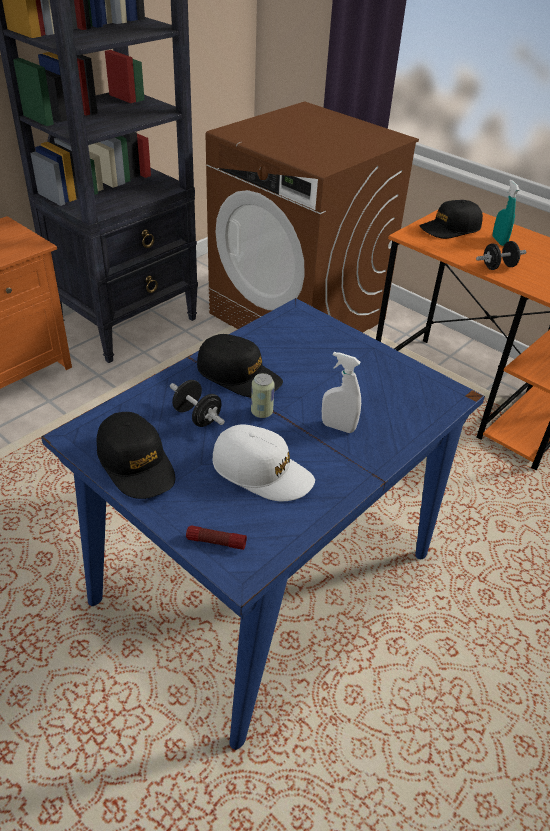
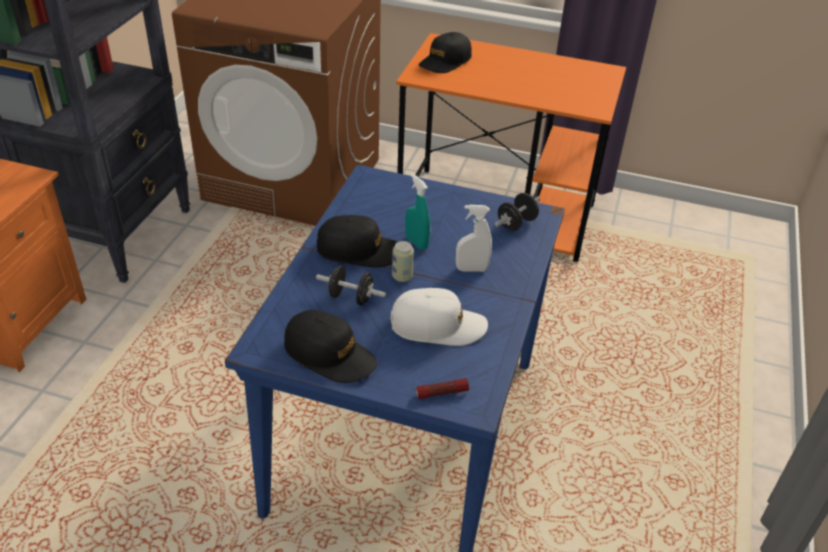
camera: 25 degrees left, 0 degrees up
black dumbbell [476,241,526,270] -> black dumbbell moved to [495,193,540,231]
turquoise spray bottle [492,180,520,246] -> turquoise spray bottle moved to [405,174,430,250]

